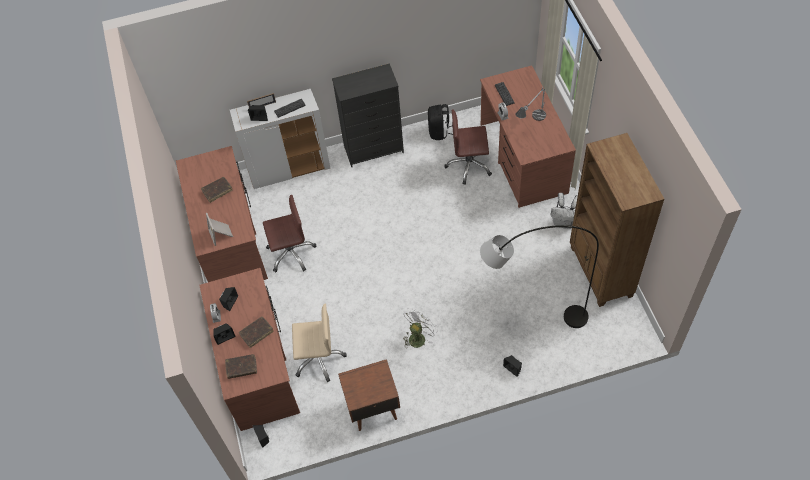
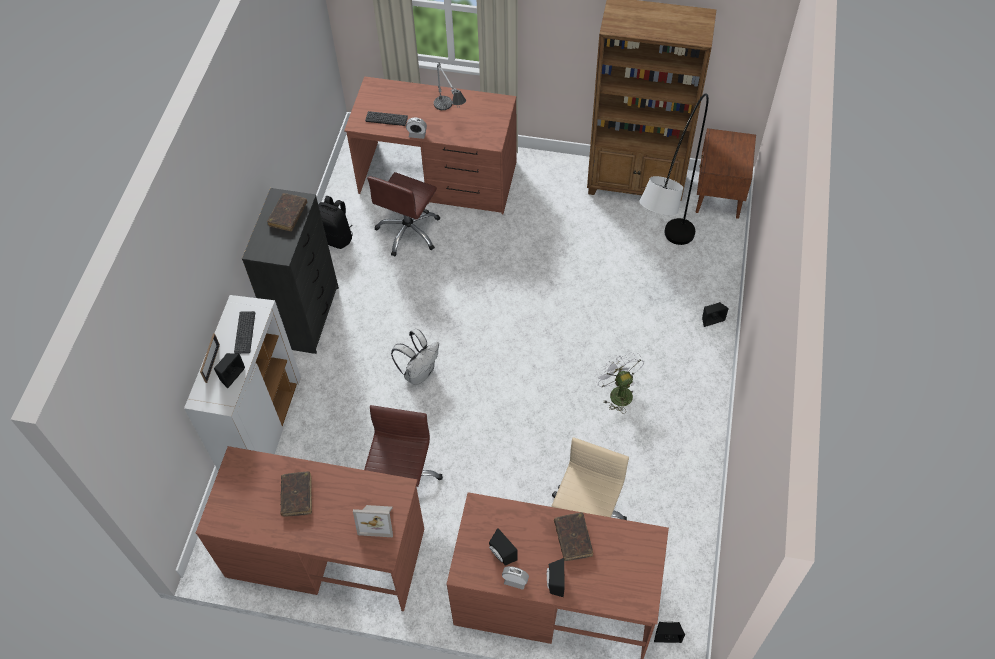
camera: 65 degrees left, 0 degrees up
brown book [225,354,257,379] -> brown book moved to [267,193,307,231]
brown nightstand [338,359,400,431] -> brown nightstand moved to [695,128,756,219]
white backpack [551,193,578,229] -> white backpack moved to [391,329,439,385]

